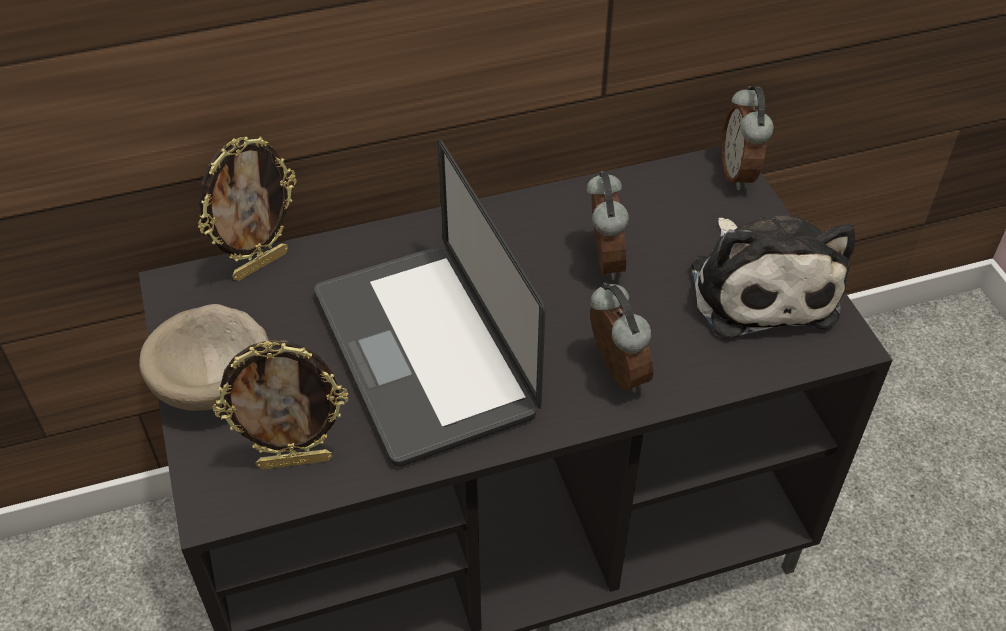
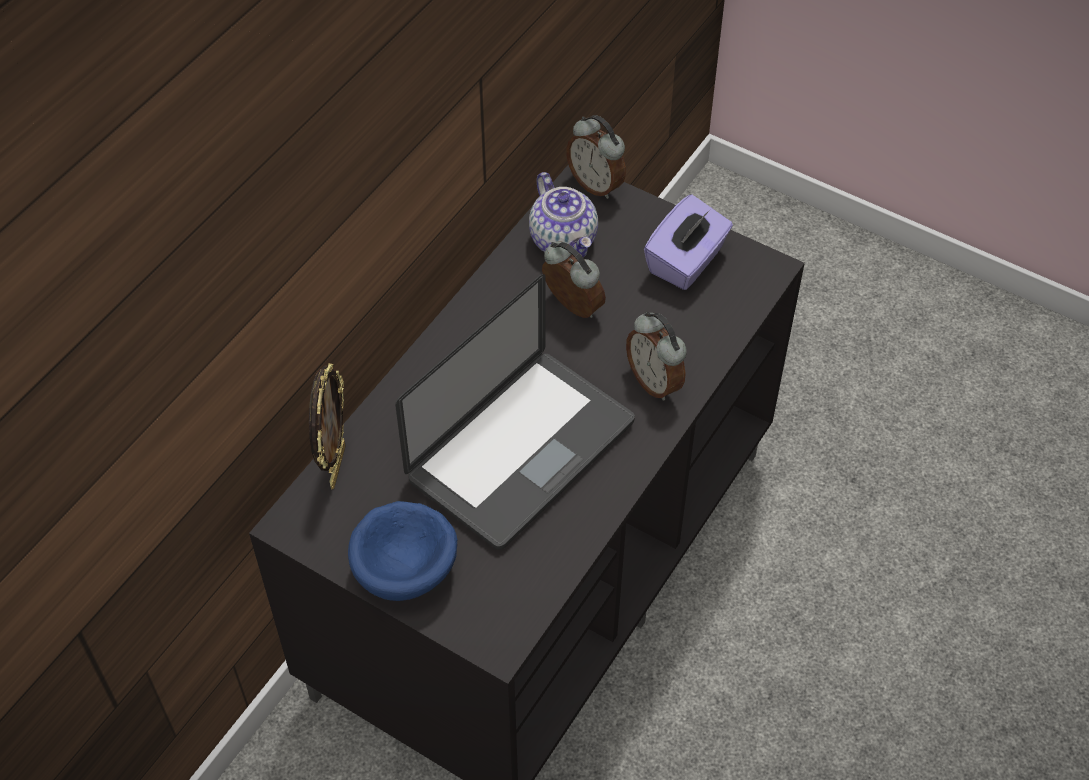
camera: 40 degrees left, 5 degrees up
beige bowl [139,304,268,411] -> blue bowl [348,501,457,601]
picture frame [213,340,348,470] -> none
laptop [314,140,546,467] -> laptop turned 75 degrees counterclockwise [395,274,635,550]
alarm clock [590,282,654,393] -> alarm clock turned 150 degrees counterclockwise [626,311,687,401]
plush toy [691,215,855,338] -> purple tissue box [644,194,733,290]
none -> teapot [529,172,598,257]

